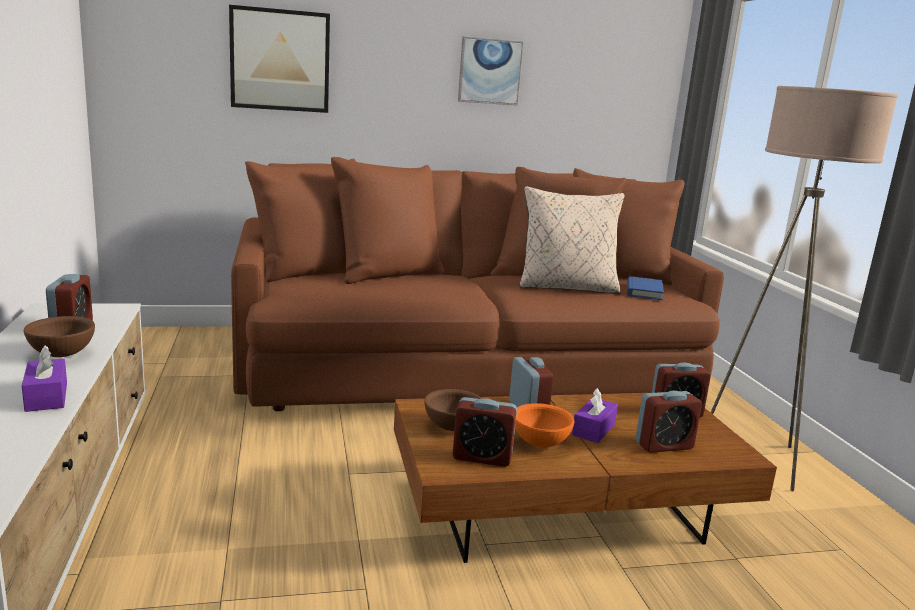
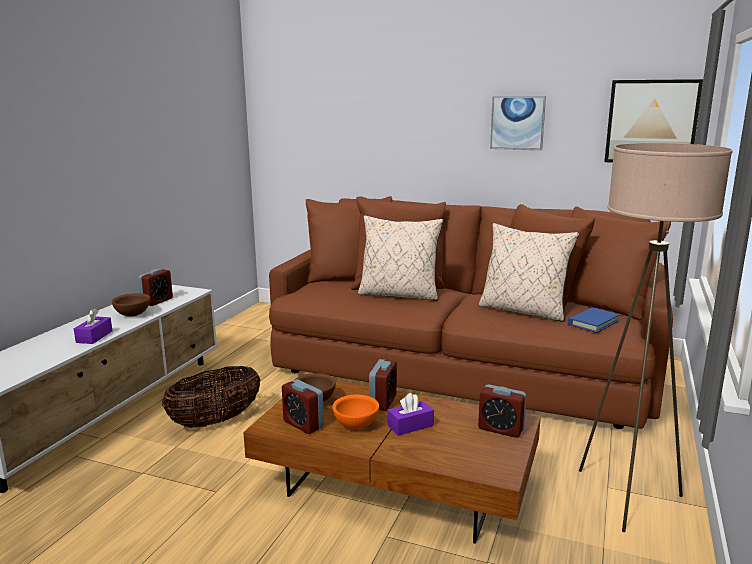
camera: 35 degrees right, 0 degrees up
picture [229,5,330,113] -> picture moved to [604,79,703,163]
alarm clock [636,391,702,453] -> none
none -> basket [162,366,260,428]
none -> beige pillow [358,216,443,301]

